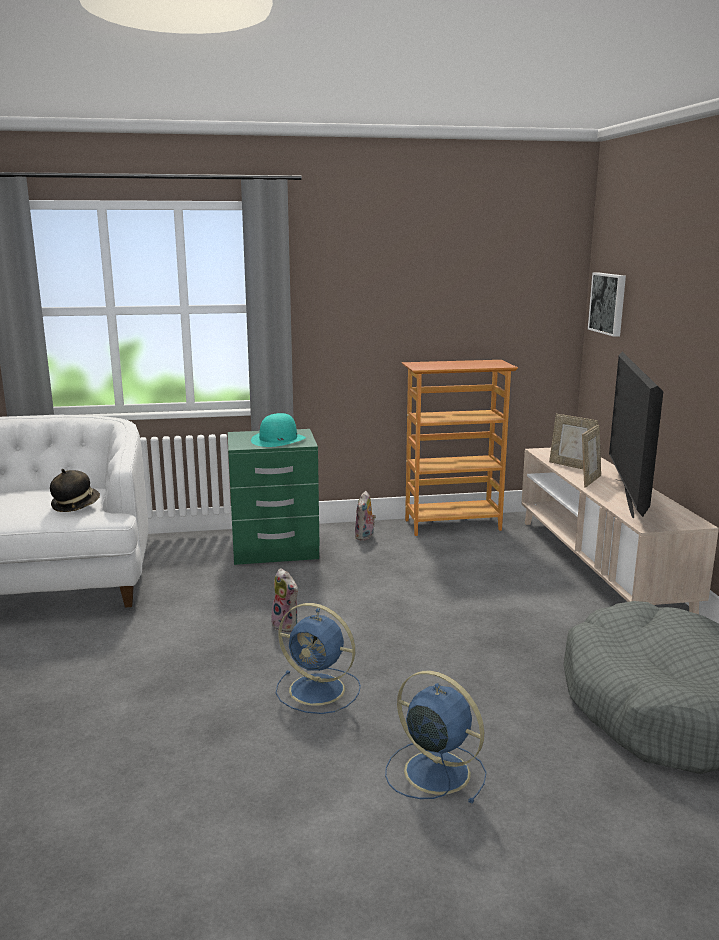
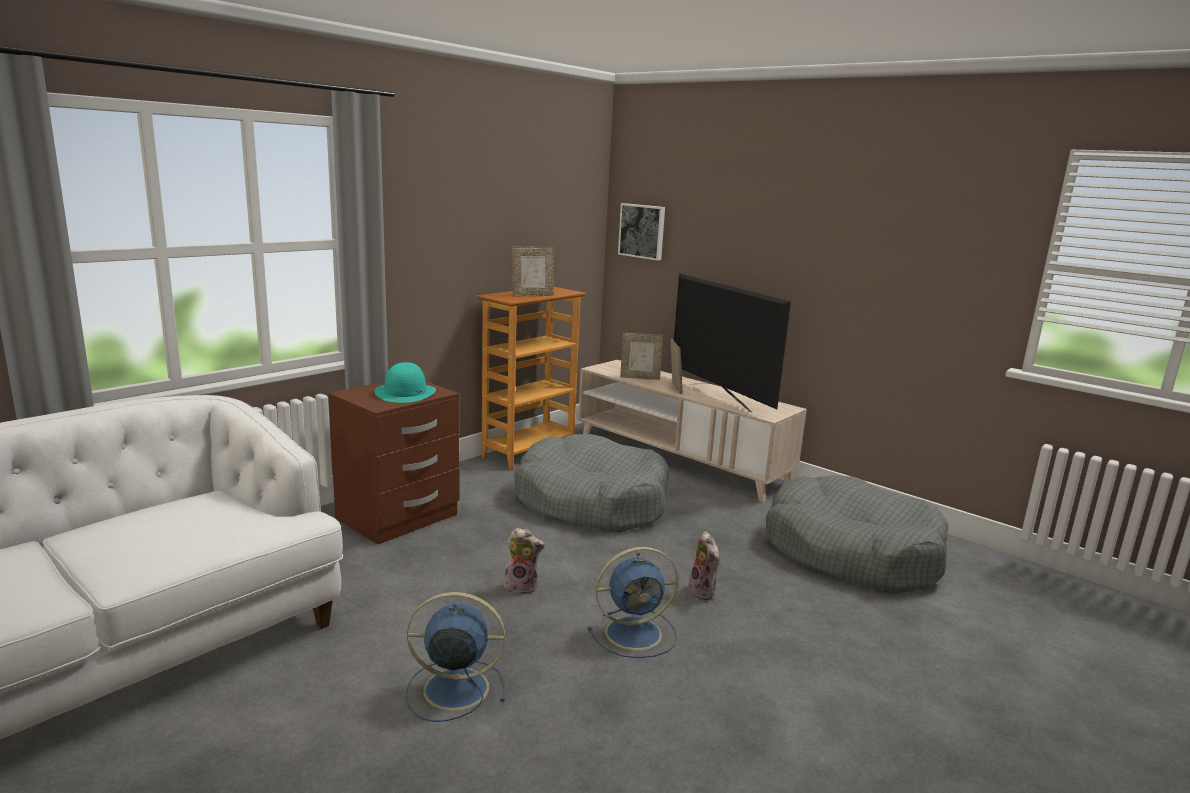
camera: 40 degrees left, 0 degrees up
hat [50,469,100,512] -> none
green nightstand [228,429,320,565] -> brown nightstand [328,382,459,545]
plush toy [355,491,376,541] -> plush toy moved to [689,531,720,600]
blue fan [385,671,487,804] -> blue fan moved to [406,592,505,722]
none -> picture frame [512,247,554,297]
none -> grey dog bed [514,434,670,533]

